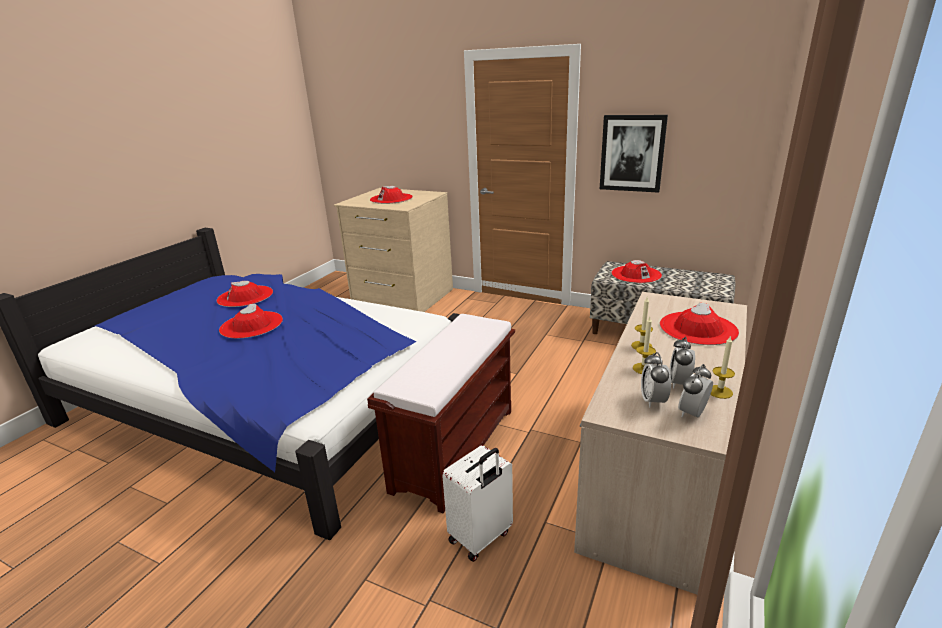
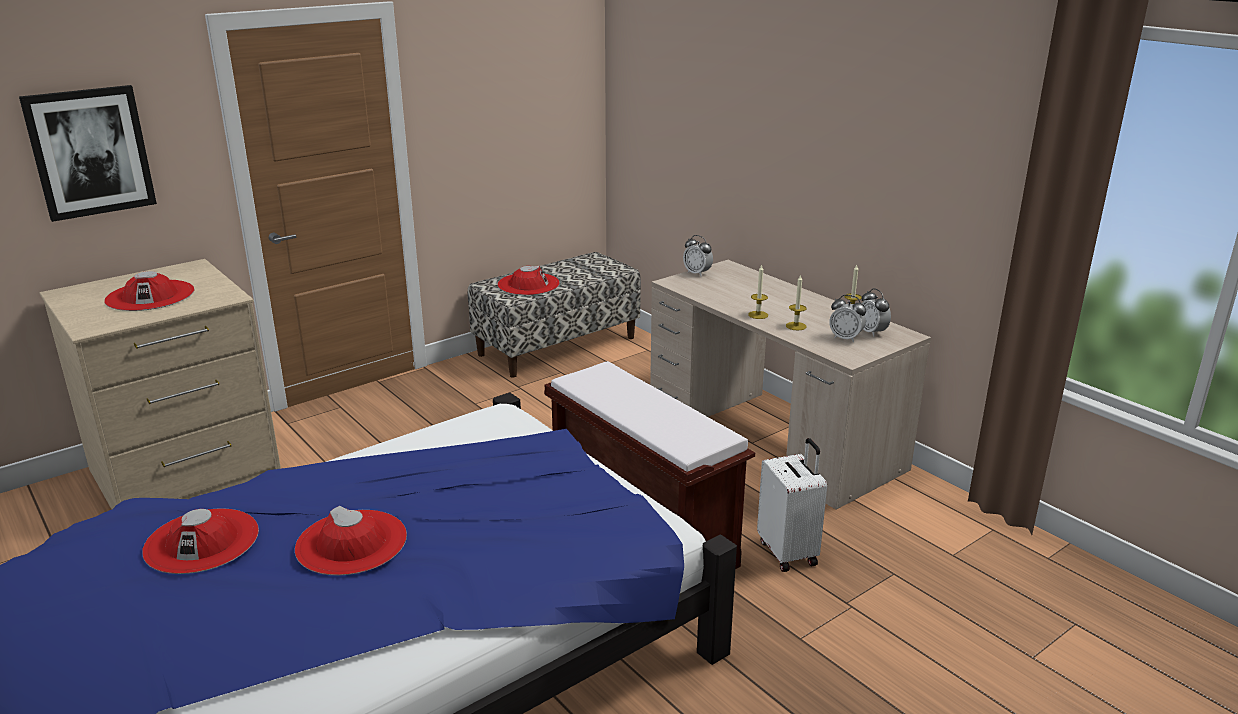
camera: 65 degrees left, 0 degrees up
picture [600,115,668,193] -> picture moved to [19,85,157,222]
red hat [660,303,739,345] -> none
alarm clock [669,337,695,389] -> alarm clock moved to [683,235,713,277]

